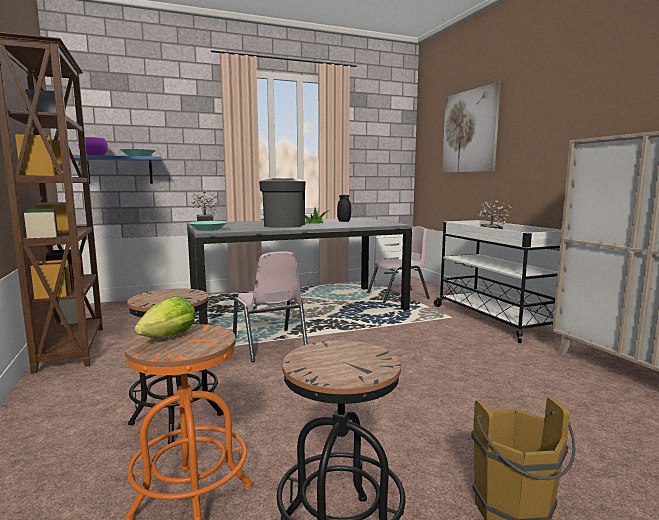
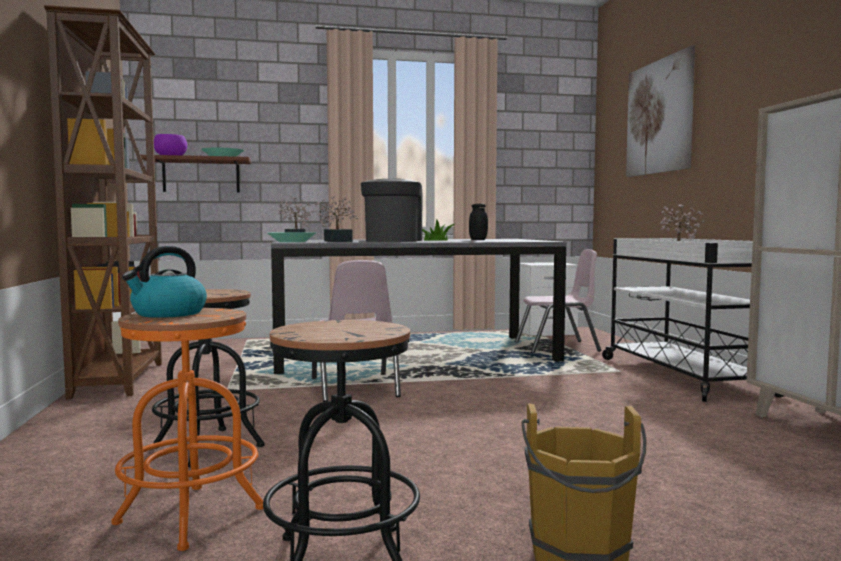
camera: 10 degrees right, 5 degrees down
blue shelf [73,155,162,184] -> brown shelf [141,155,251,192]
lettuce [135,296,196,338] -> kettle [122,246,207,318]
none -> potted plant [314,196,358,242]

